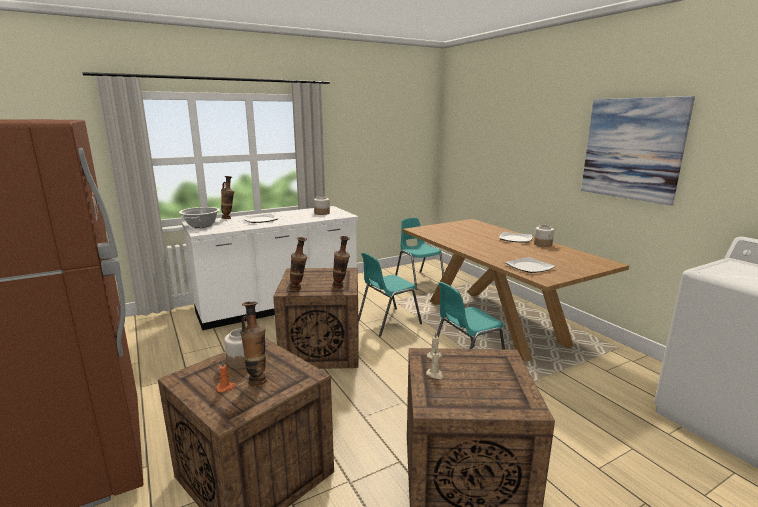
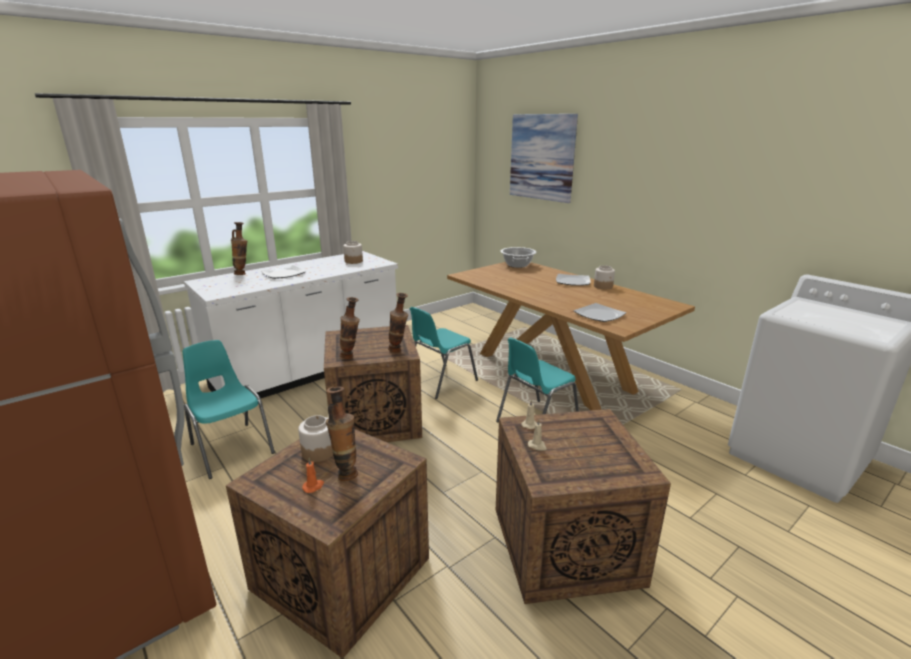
camera: 10 degrees left, 5 degrees up
cooking pot [179,207,220,228] -> cooking pot moved to [500,247,537,268]
turquoise chair [395,218,444,290] -> turquoise chair moved to [182,340,275,479]
picture [581,96,695,206] -> picture moved to [510,114,578,203]

